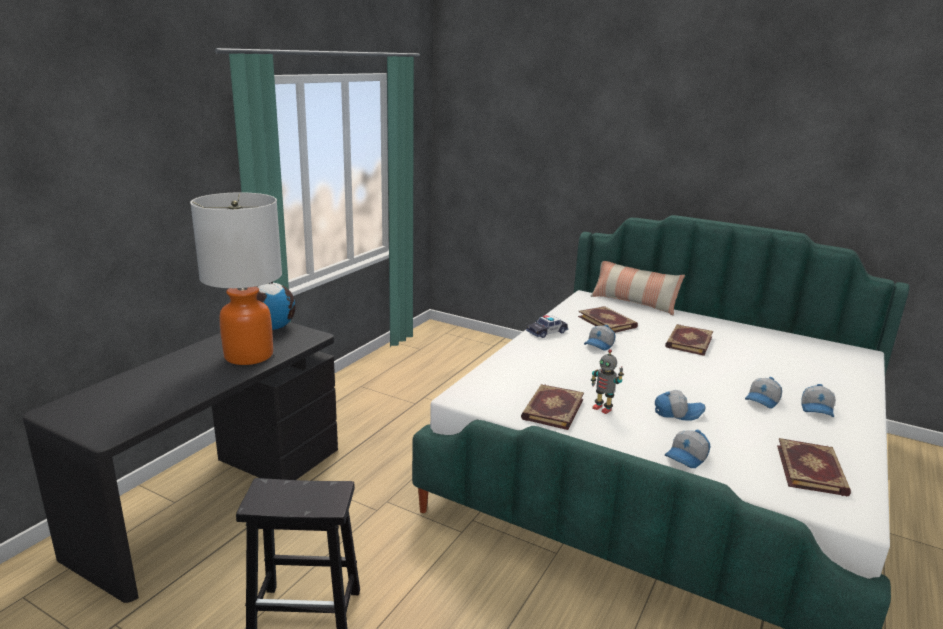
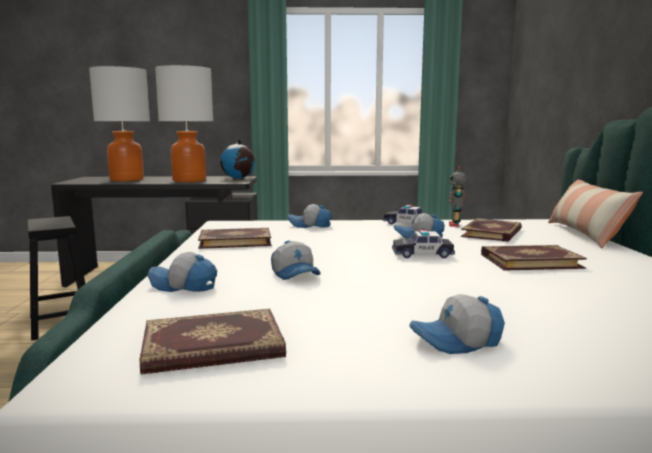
camera: 60 degrees right, 10 degrees down
toy robot [591,349,624,414] -> toy robot moved to [449,166,466,227]
cap [745,377,782,408] -> cap moved to [287,204,332,228]
none -> table lamp [89,66,150,182]
none -> toy car [392,230,455,258]

